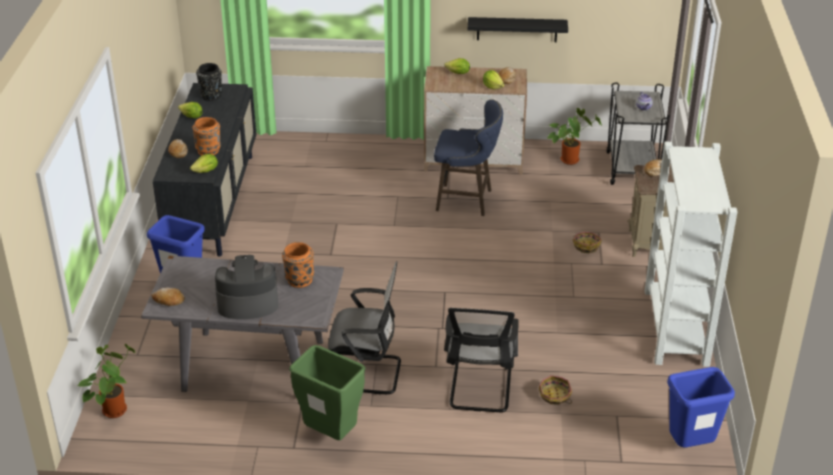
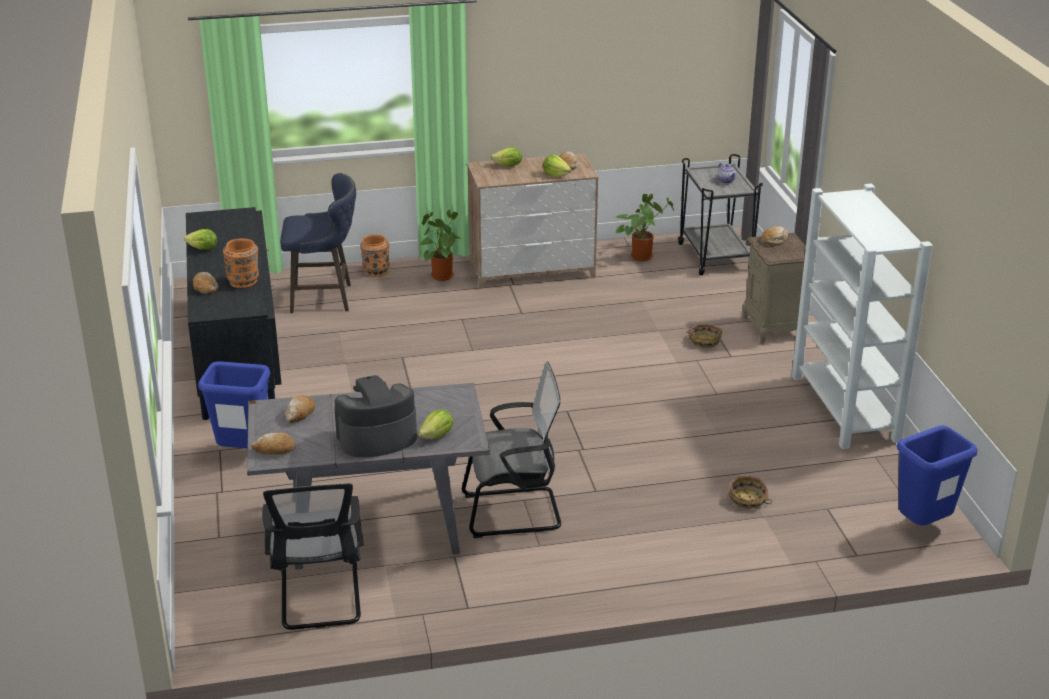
camera: 15 degrees left, 5 degrees down
potted plant [77,344,135,418] -> potted plant moved to [420,210,462,281]
lettuce [190,154,218,173] -> lettuce moved to [418,410,454,439]
black vase [196,63,222,101] -> none
orange vase [282,242,314,288] -> orange vase moved to [360,234,390,277]
green trash can [289,345,366,440] -> none
blue stool [434,99,503,216] -> blue stool moved to [280,173,356,313]
chair [444,308,519,412] -> chair moved to [262,483,364,630]
black shelf [468,17,568,42] -> none
none -> bread [285,395,315,423]

